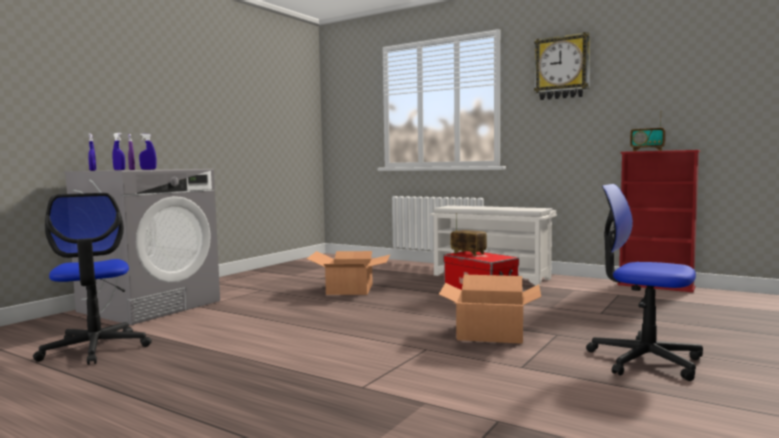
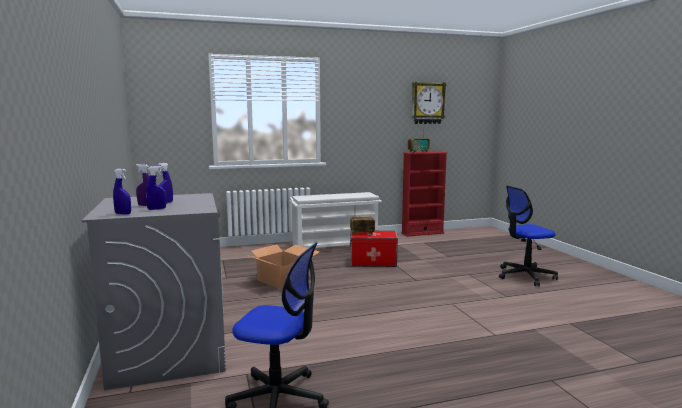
camera: 50 degrees left, 5 degrees up
cardboard box [439,275,541,344] -> none
wall clock [534,32,590,100] -> wall clock moved to [411,82,447,124]

